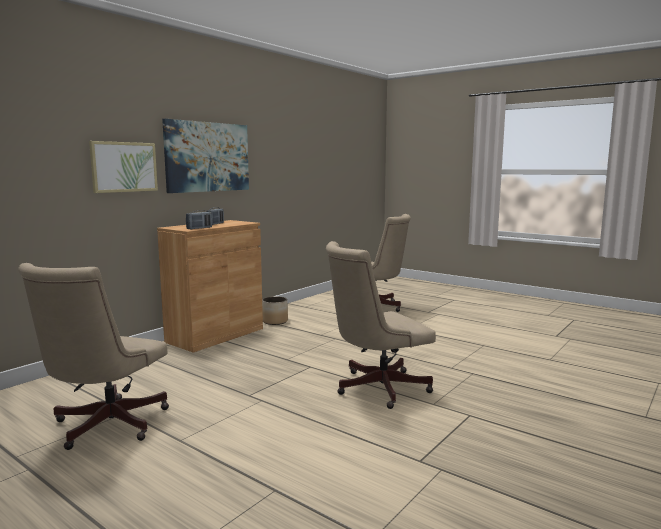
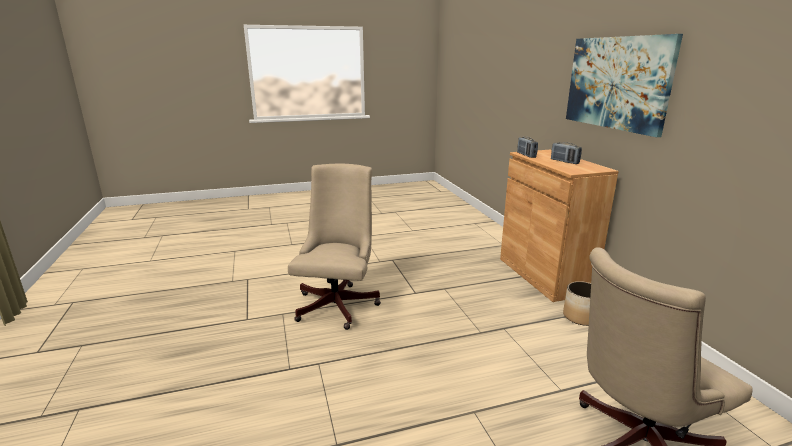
camera: 125 degrees right, 10 degrees up
beige office chair [18,263,169,450] -> none
picture [89,141,158,193] -> none

